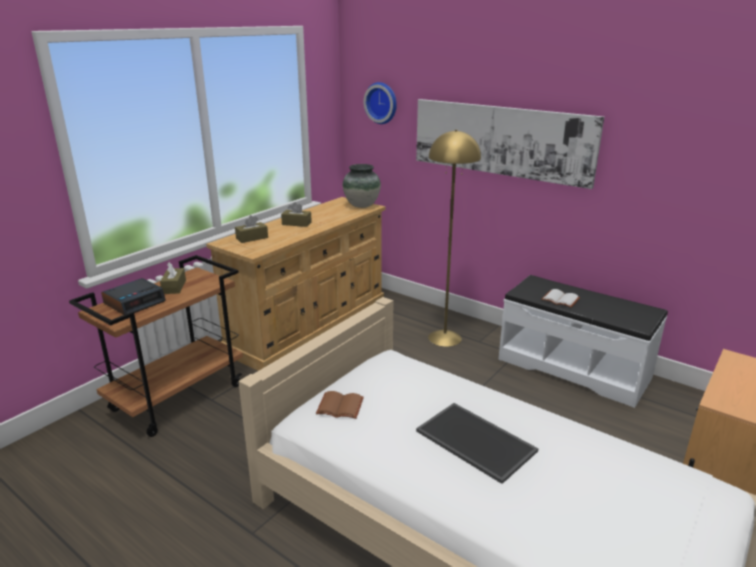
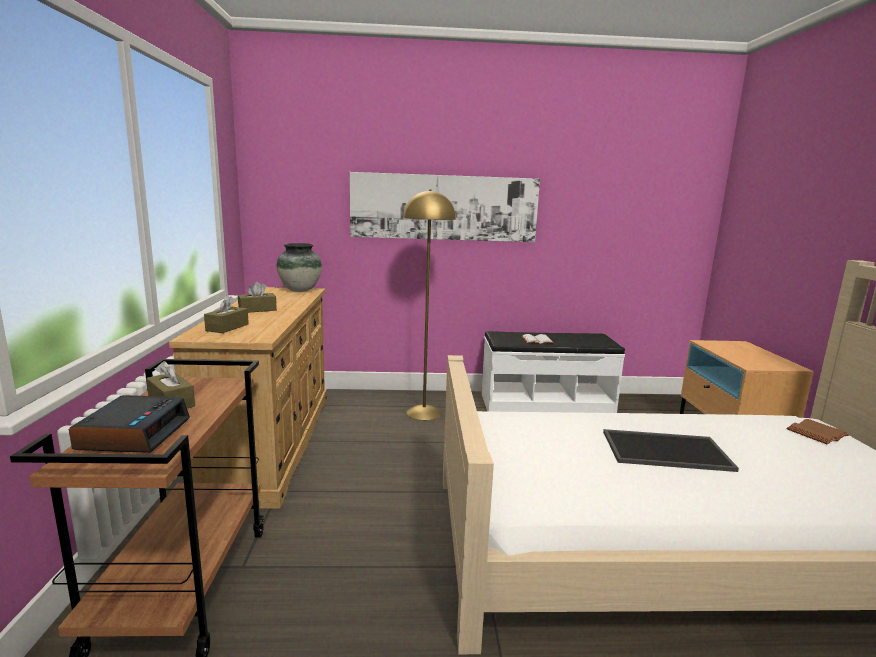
camera: 40 degrees left, 10 degrees down
brown book [316,391,364,419] -> brown book moved to [786,419,849,444]
wall clock [363,82,397,124] -> none

